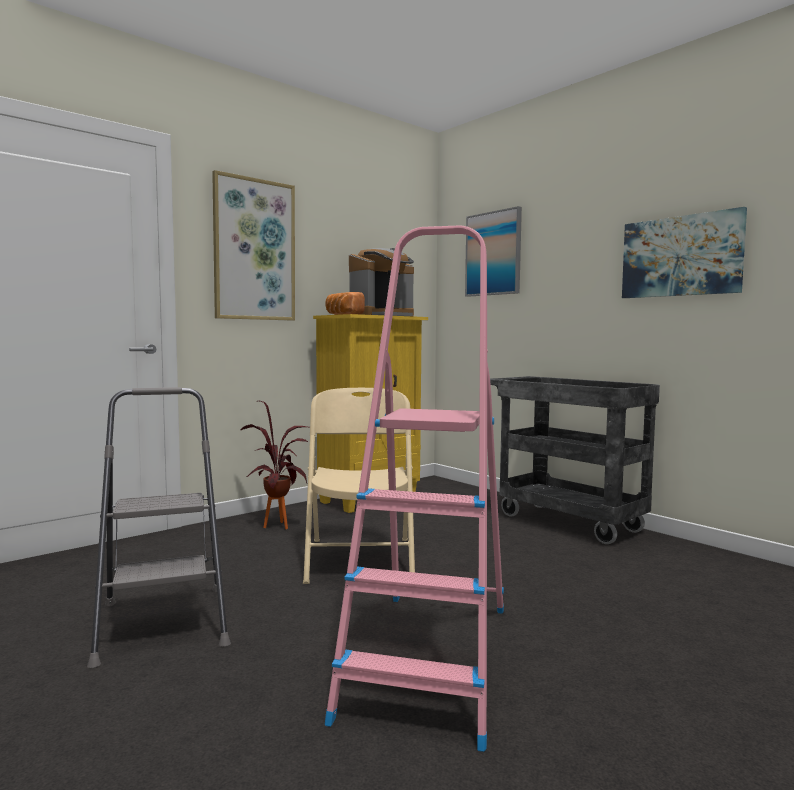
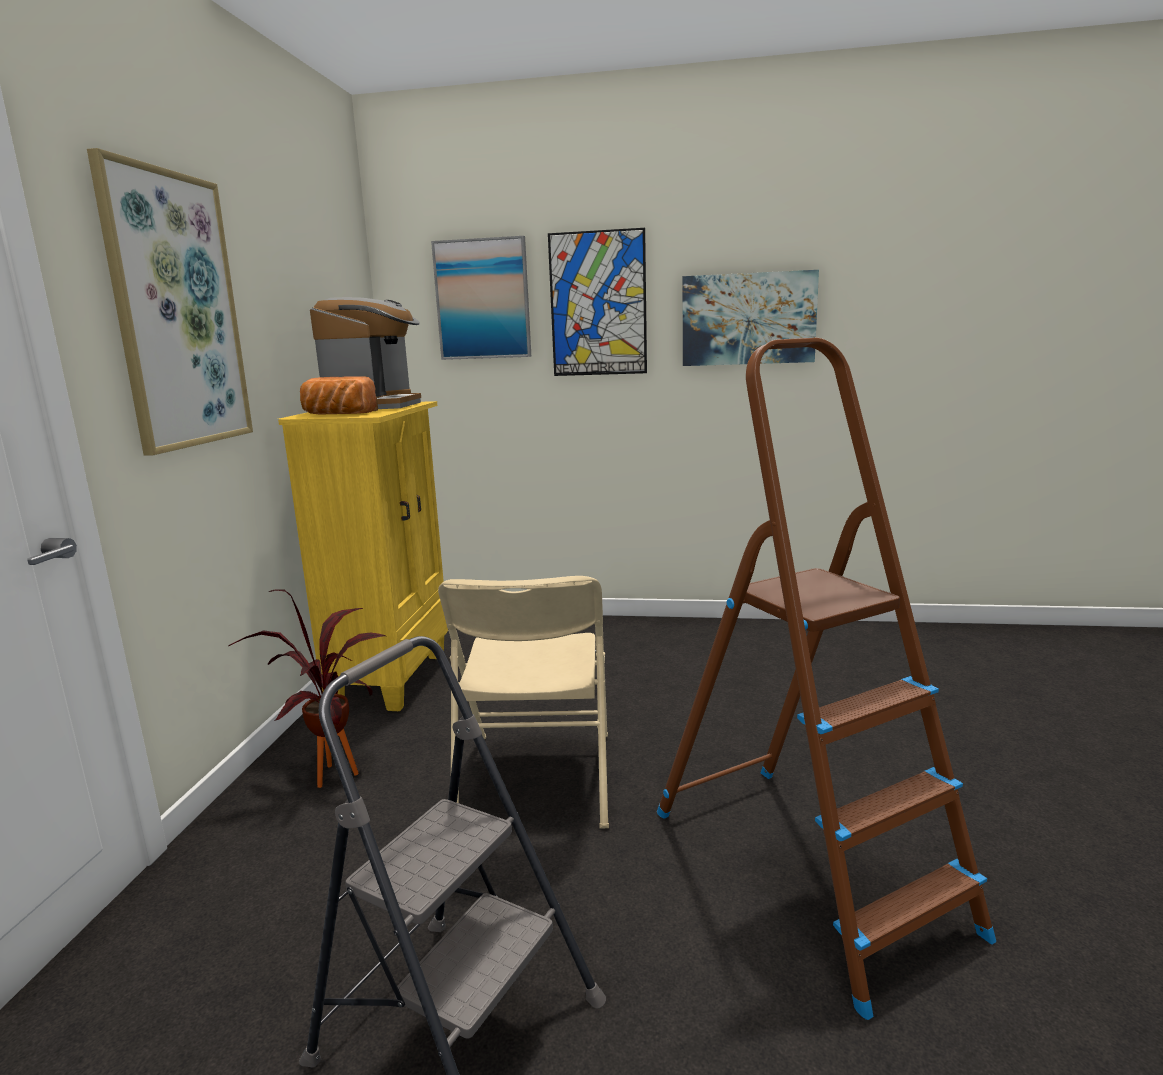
camera: 40 degrees left, 10 degrees up
beige chair [303,388,415,584] -> beige chair turned 135 degrees counterclockwise [438,576,609,828]
pink step ladder [325,225,504,752] -> brown step ladder [657,338,996,1020]
black cart [490,376,660,544] -> none
none -> picture [548,228,647,376]

